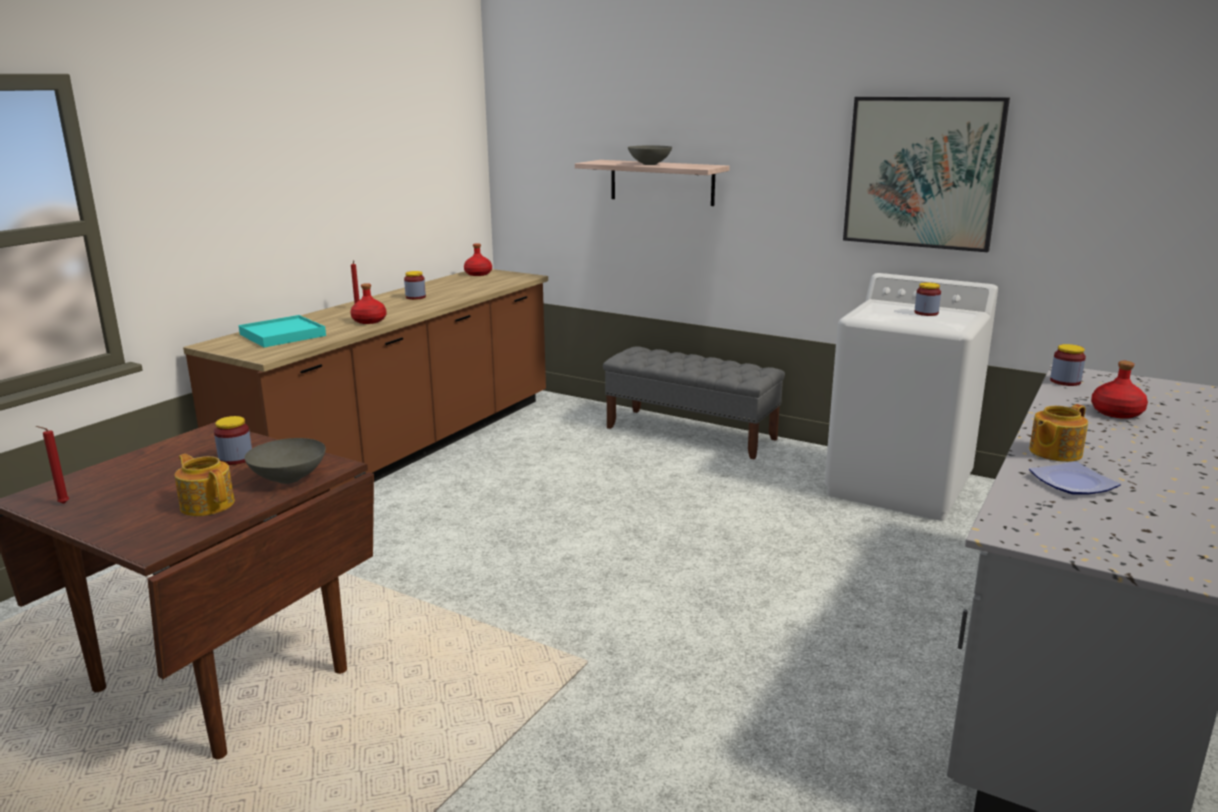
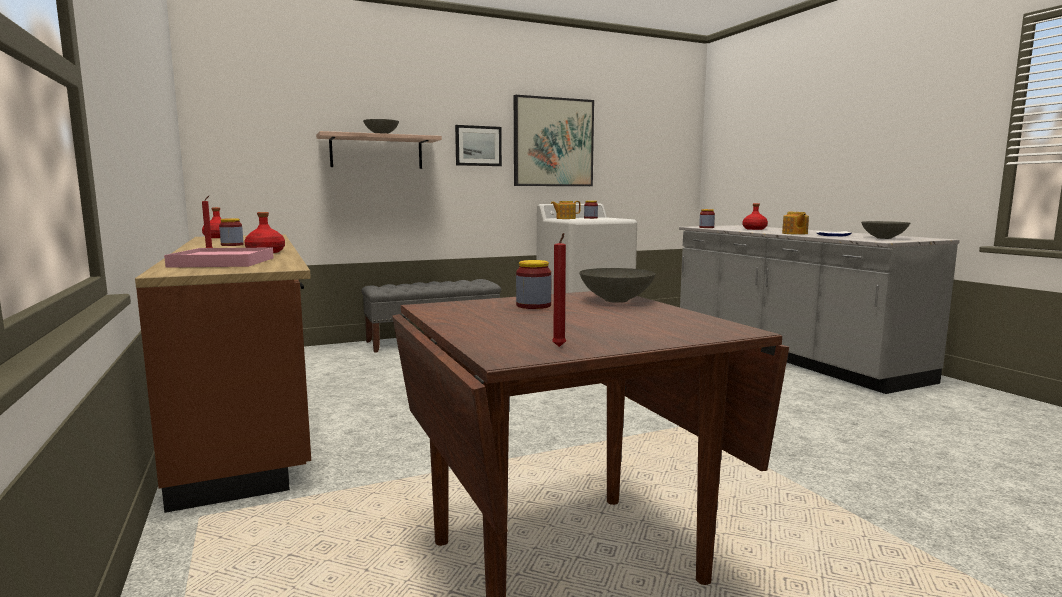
camera: 55 degrees left, 10 degrees down
teapot [175,454,235,516] -> teapot moved to [551,201,581,219]
turquoise tray [238,315,326,347] -> pink tray [164,247,274,268]
none -> picture [455,125,502,166]
none -> grey bowl [861,221,910,239]

